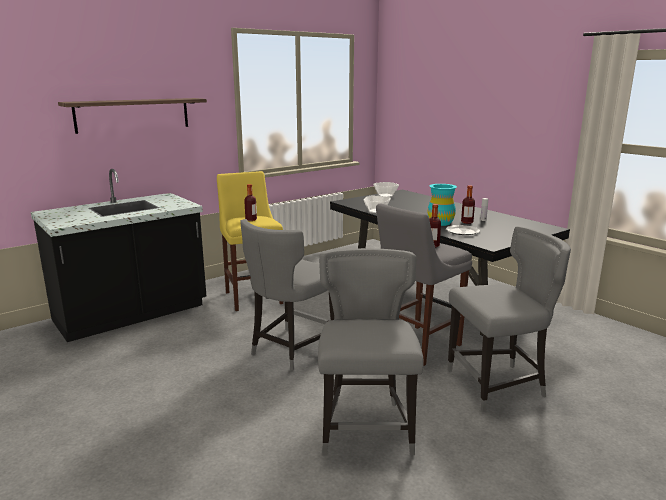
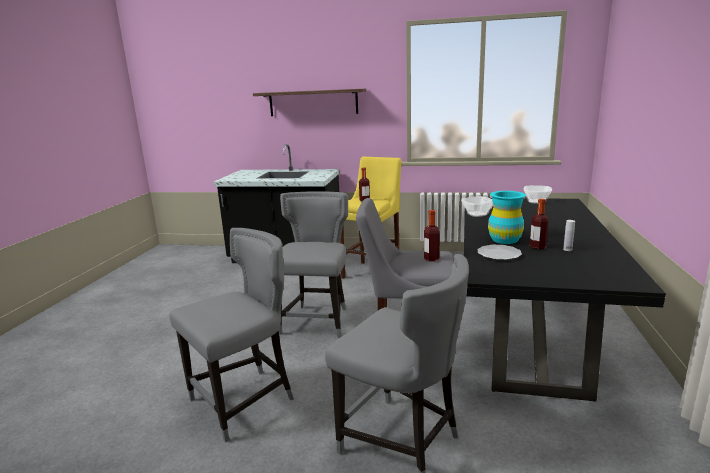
camera: 50 degrees right, 0 degrees up
grey chair [240,219,334,371] -> grey chair turned 105 degrees clockwise [279,191,348,338]

